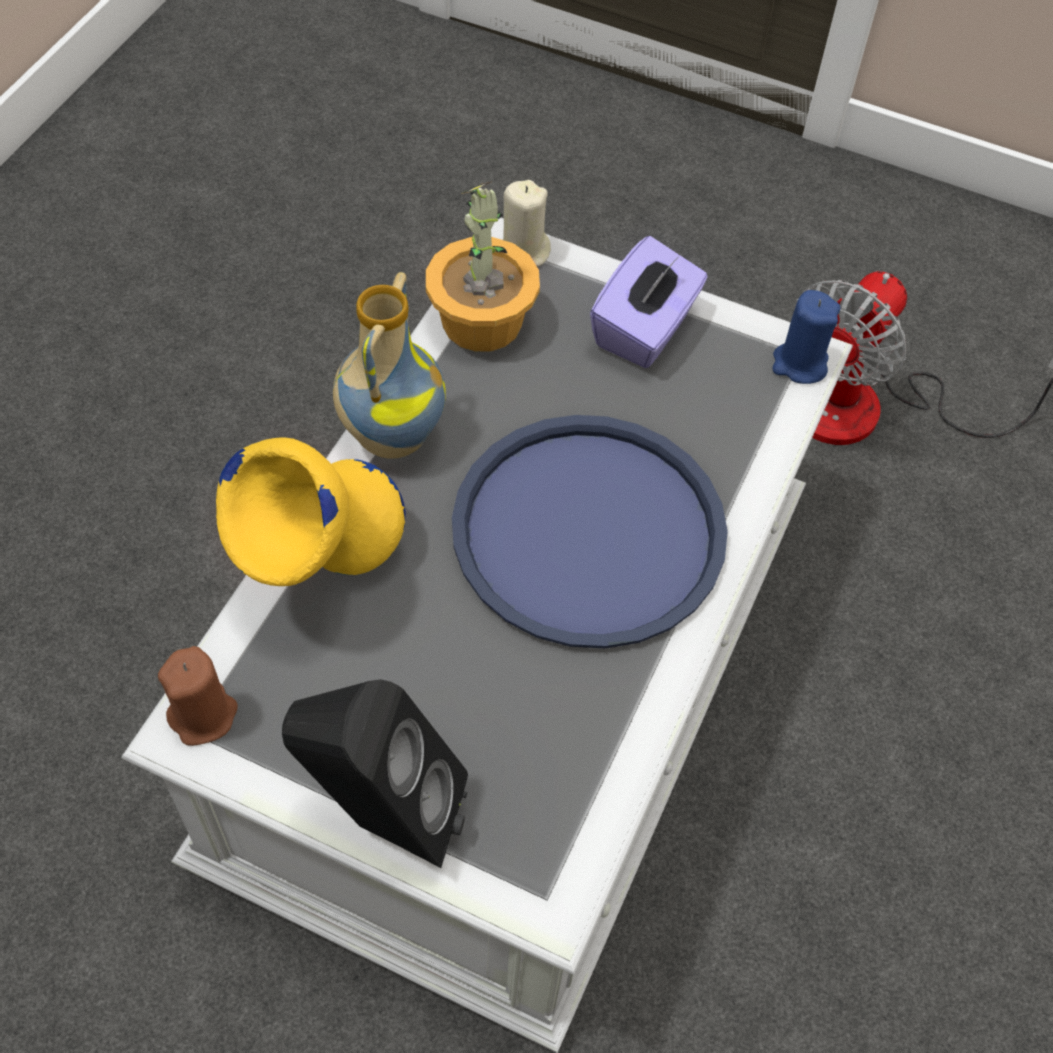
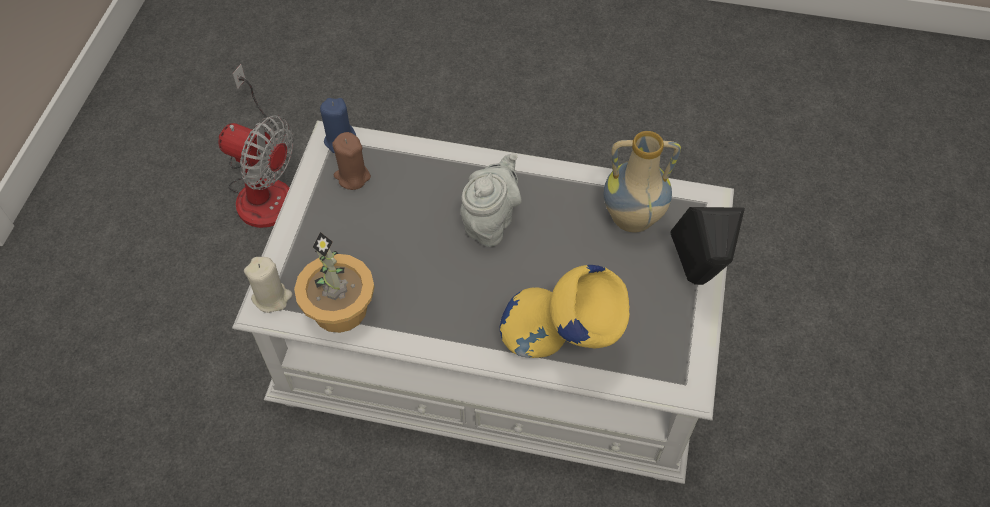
camera: 100 degrees left, 0 degrees up
brown candle [158,646,238,746] -> brown candle moved to [332,132,371,190]
vase [333,272,446,459] -> vase moved to [604,131,681,233]
blue tray [452,415,728,648] -> grey teapot [460,153,522,247]
purple tissue box [590,236,708,368] -> none

